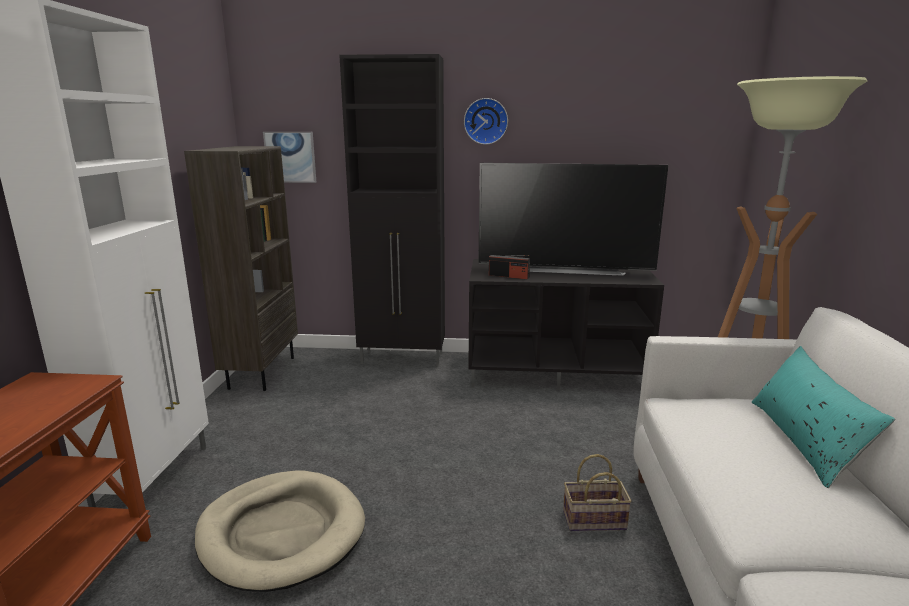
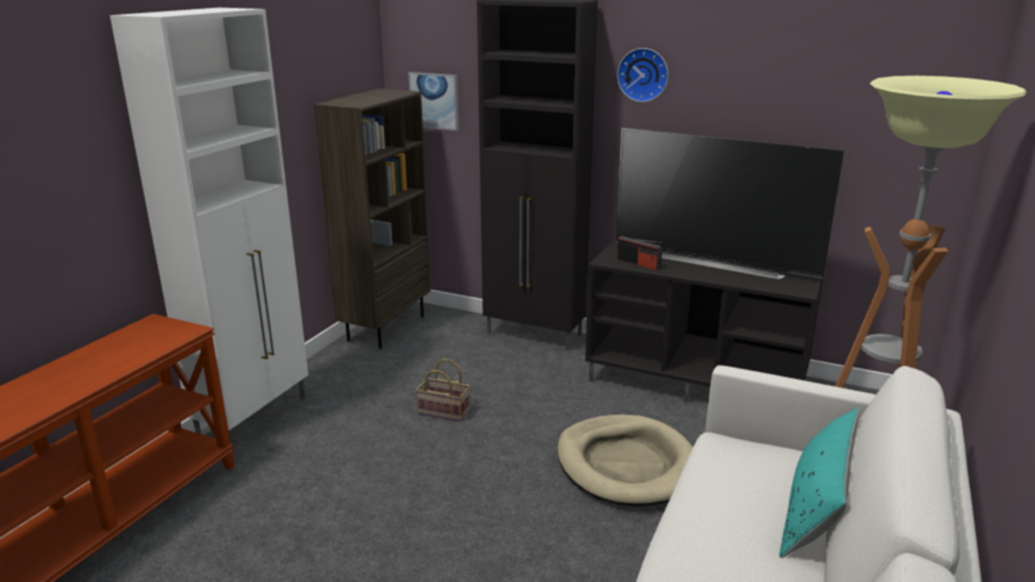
camera: 20 degrees right, 5 degrees up
beige dog bed [195,470,365,592] -> beige dog bed moved to [557,415,693,507]
basket [563,454,632,531] -> basket moved to [416,359,470,422]

